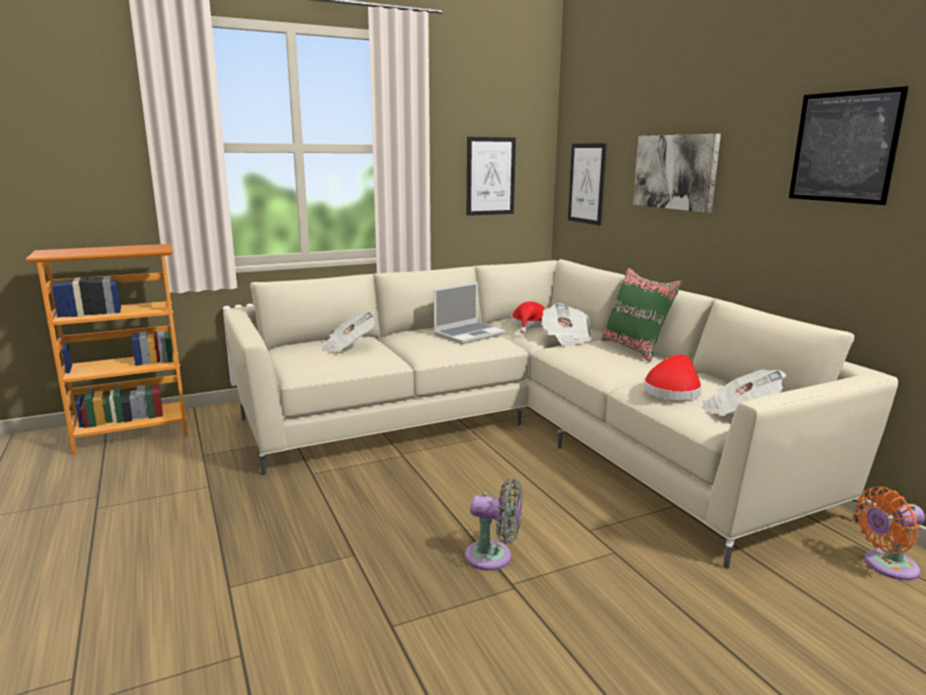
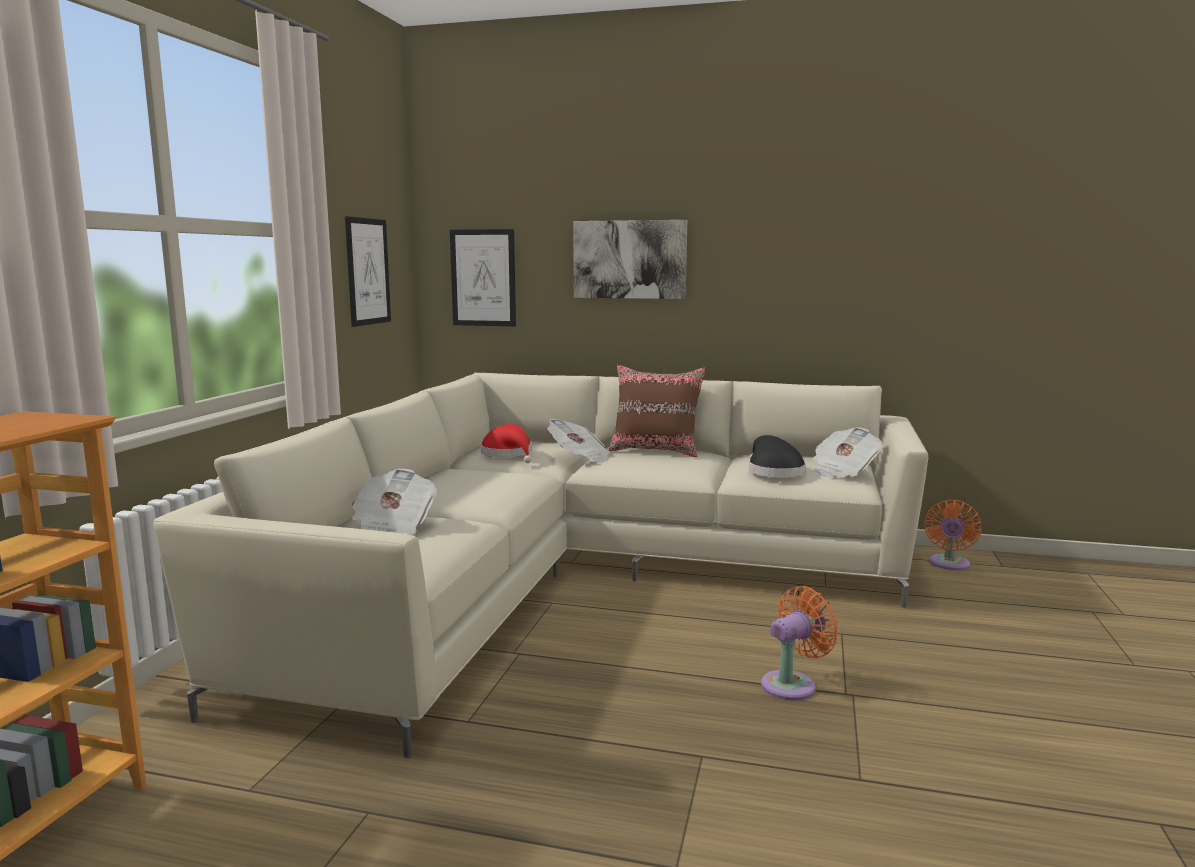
camera: 50 degrees left, 5 degrees down
laptop [434,282,506,344] -> none
grey fan [465,478,523,571] -> orange fan [761,586,839,701]
green pillow [601,267,683,362] -> brown pillow [609,365,706,457]
red hat [643,355,702,400] -> black hat [749,435,806,478]
picture [789,86,909,205] -> none

